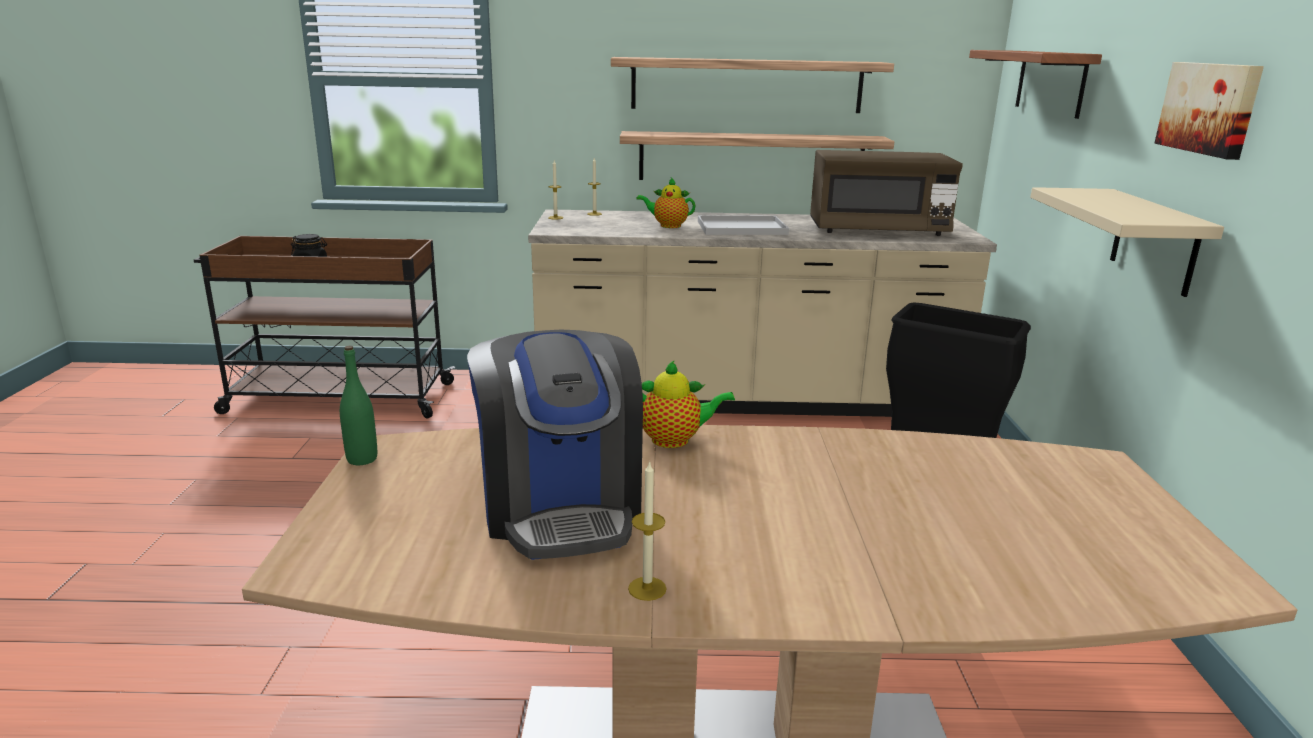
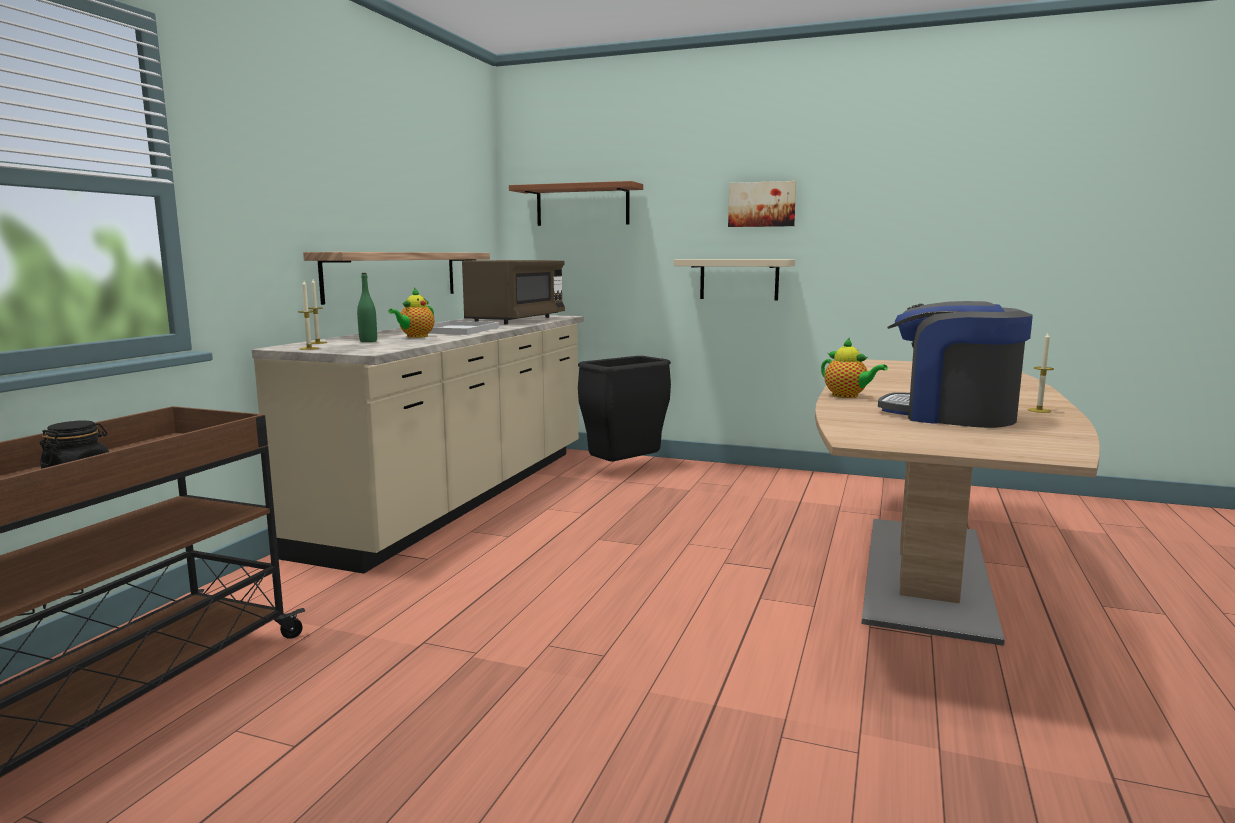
camera: 70 degrees left, 10 degrees down
green bottle [340,346,377,465] -> green bottle moved to [357,273,377,342]
coffee machine [467,330,643,560] -> coffee machine turned 150 degrees counterclockwise [878,301,1033,428]
shelf [611,57,894,113] -> none
teapot [642,360,735,448] -> teapot turned 120 degrees clockwise [821,338,888,398]

